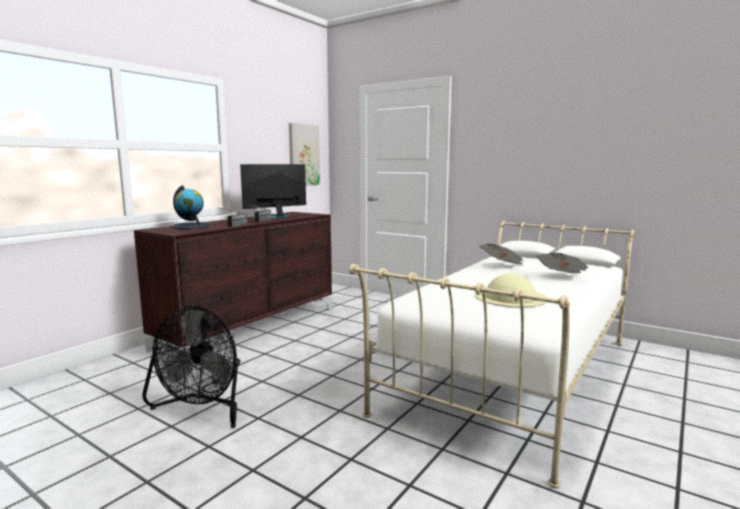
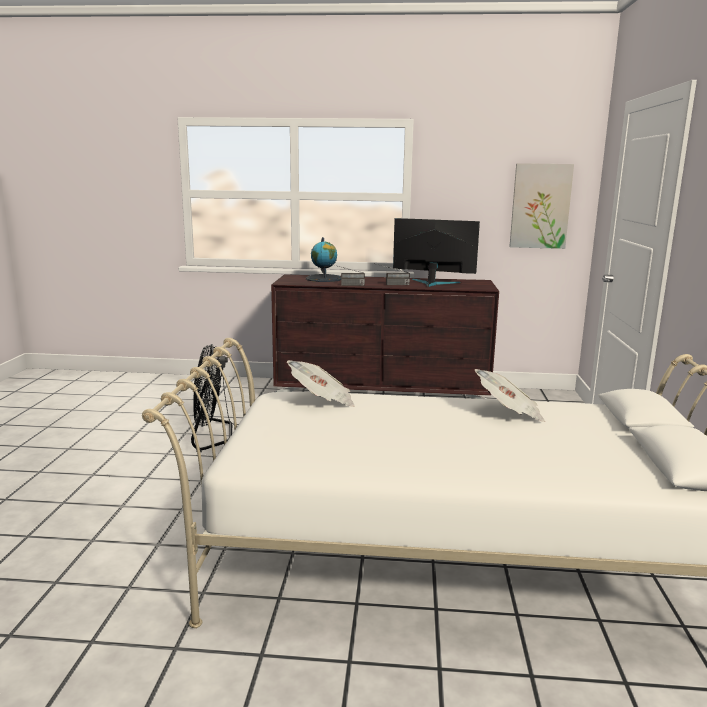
camera: 60 degrees right, 5 degrees up
beige hat [474,274,547,308] -> none
newspaper [536,253,588,274] -> newspaper moved to [287,360,355,407]

